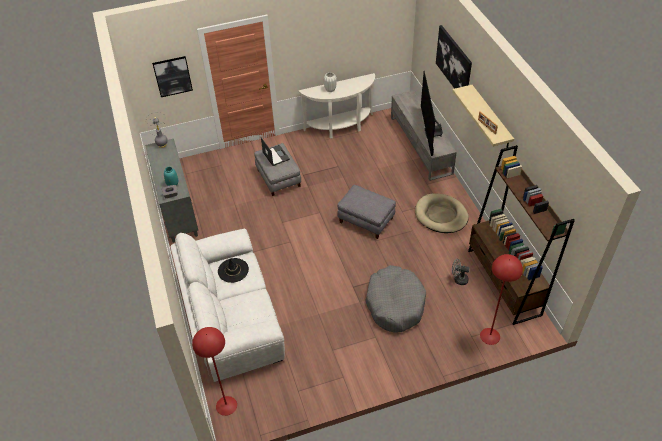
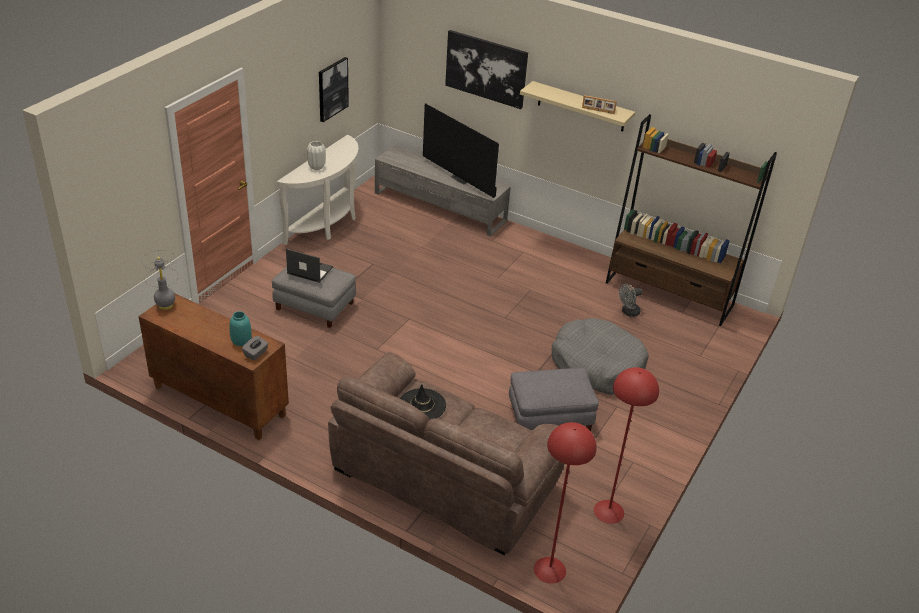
camera: 45 degrees left, 10 degrees down
grey cabinet [145,139,198,243] -> brown cabinet [139,294,289,440]
picture [152,56,193,97] -> picture moved to [319,57,349,122]
white sofa [171,229,285,382] -> brown sofa [328,352,564,555]
grey ottoman [337,185,396,239] -> grey ottoman moved to [509,368,599,431]
beige dog bed [415,193,469,233] -> none
red floor lamp [480,254,523,345] -> red floor lamp moved to [594,367,659,524]

